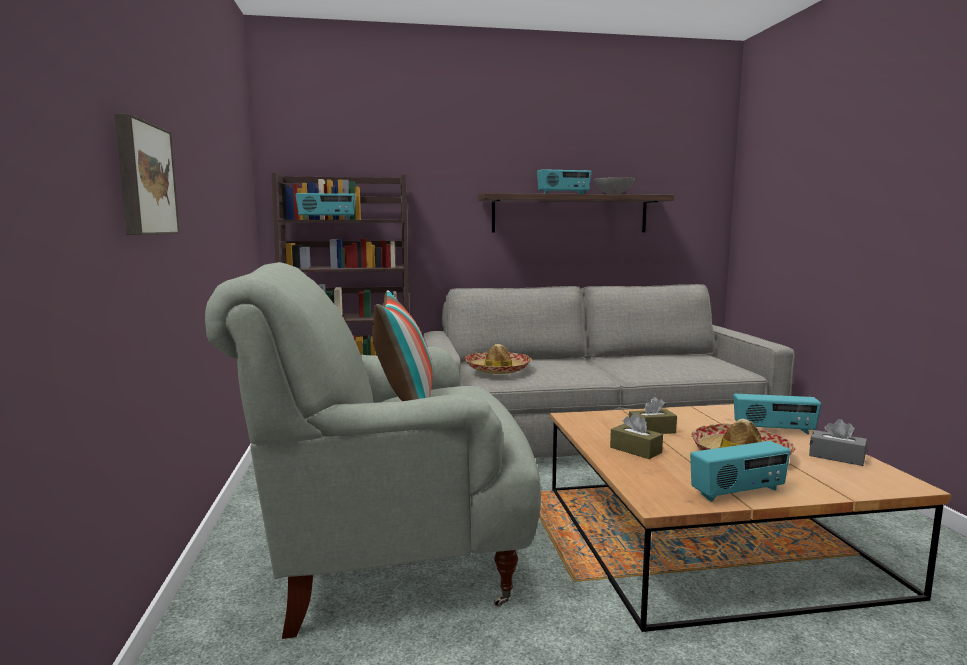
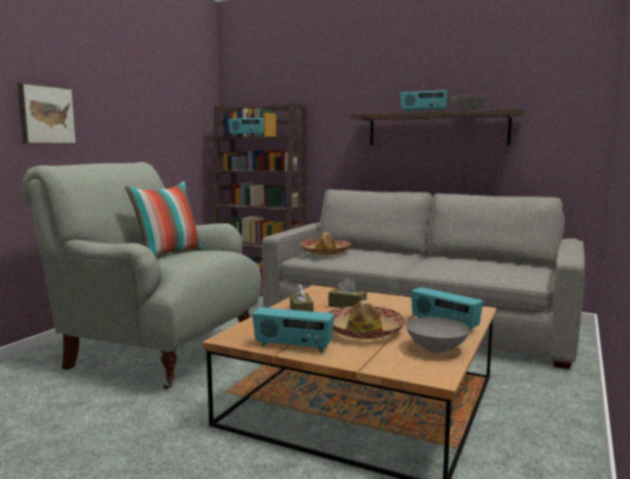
camera: 35 degrees right, 0 degrees up
grey tissue box [809,419,867,466] -> grey bowl [406,317,470,353]

